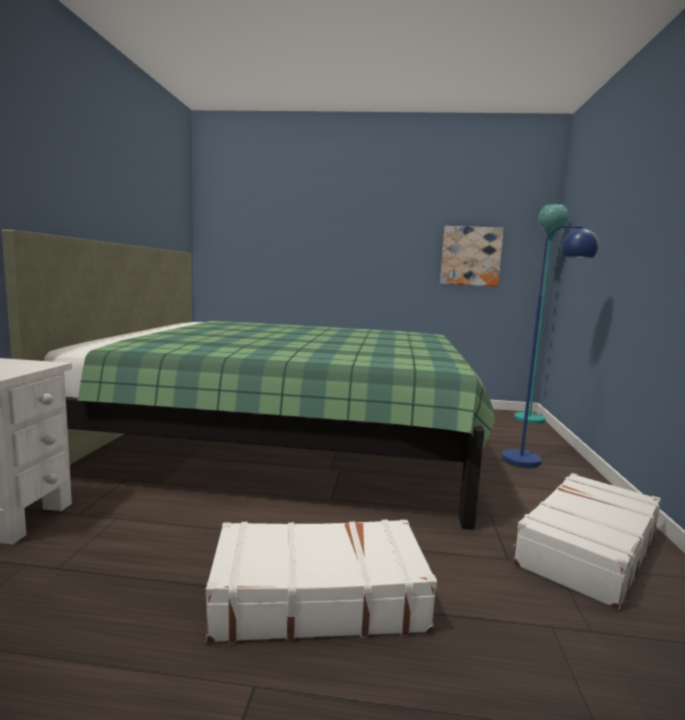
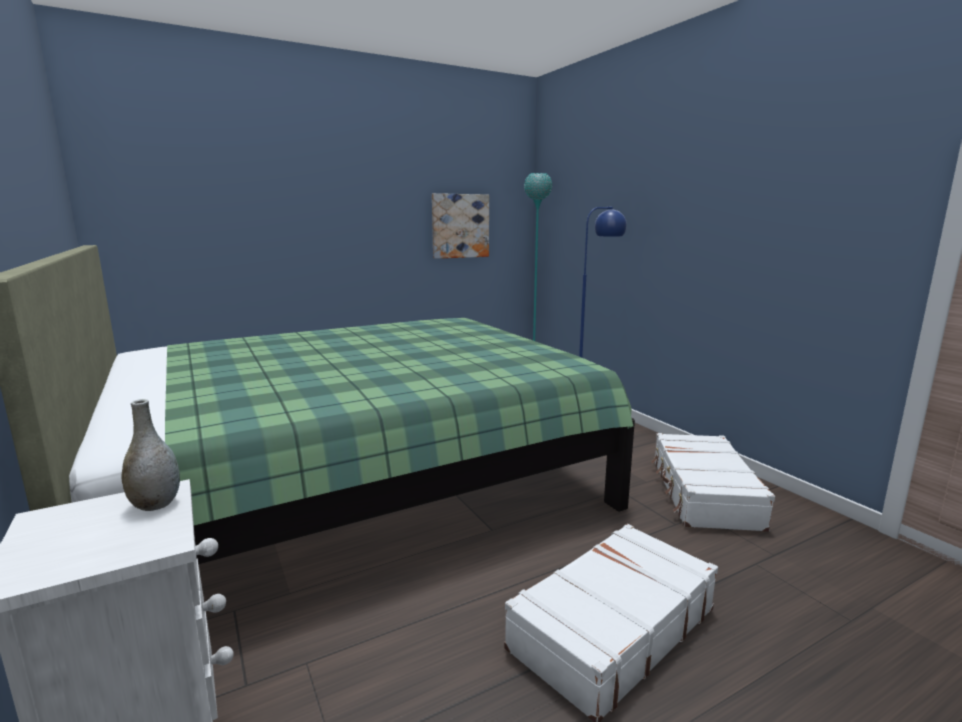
camera: 35 degrees left, 5 degrees up
none -> grey vase [122,399,180,511]

